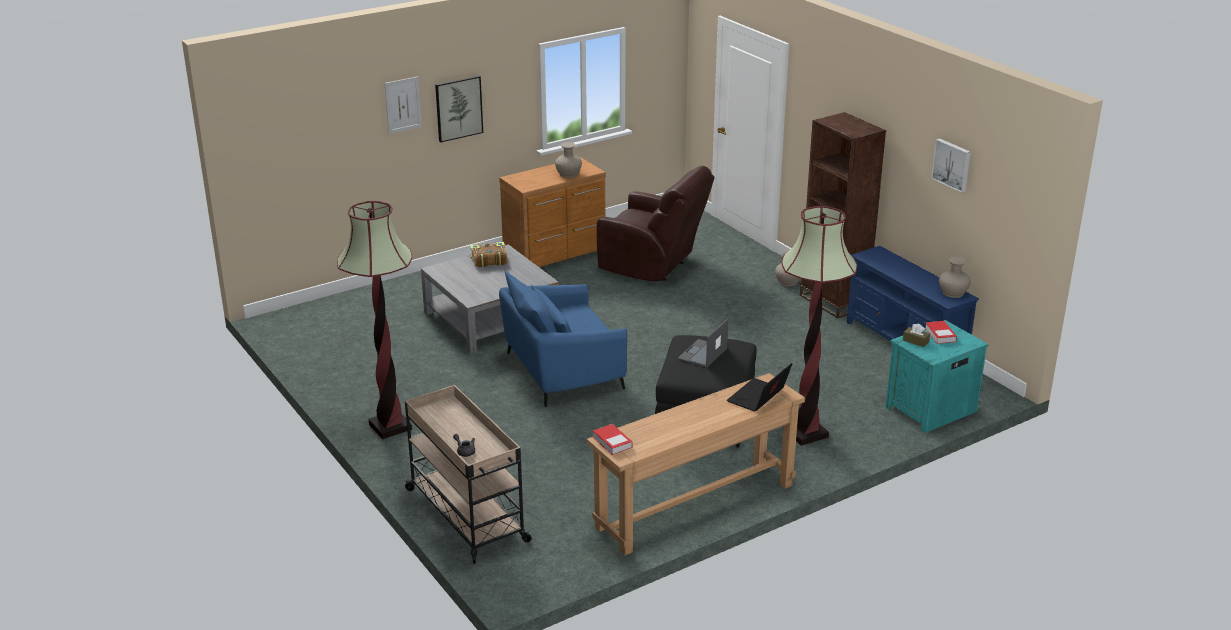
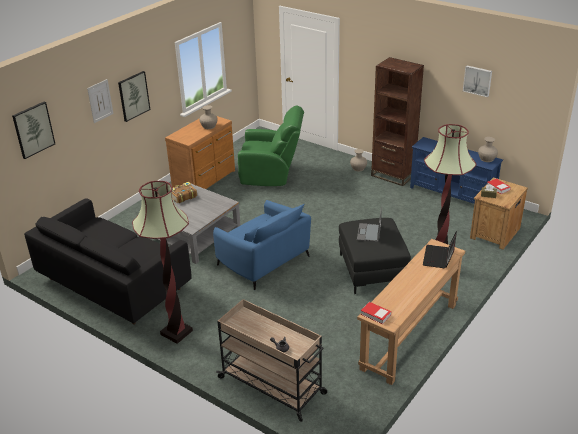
camera: 20 degrees left, 5 degrees up
blue armchair [499,271,627,407] -> blue armchair turned 90 degrees counterclockwise [213,200,311,290]
brown armchair [597,166,715,281] -> green armchair [238,106,304,186]
turquoise nightstand [886,320,988,433] -> brown nightstand [470,177,528,250]
none -> picture [12,102,55,159]
none -> black sofa [24,198,192,325]

